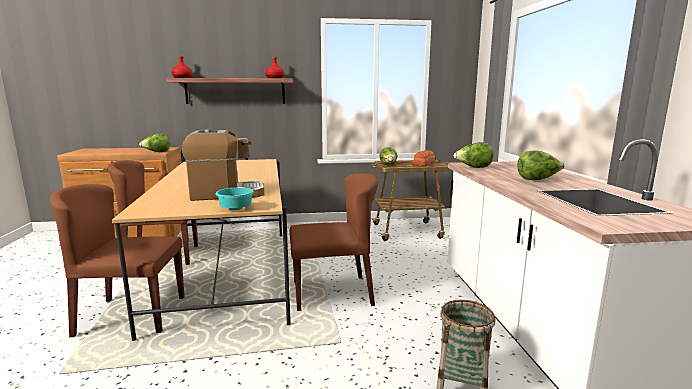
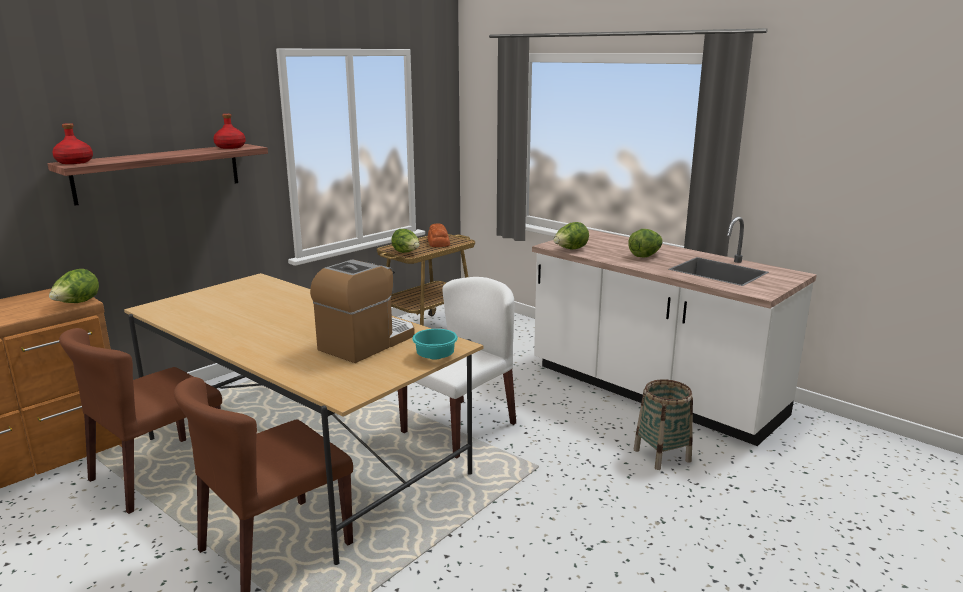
camera: 40 degrees left, 5 degrees up
brown chair [289,173,378,311] -> white chair [398,277,516,458]

